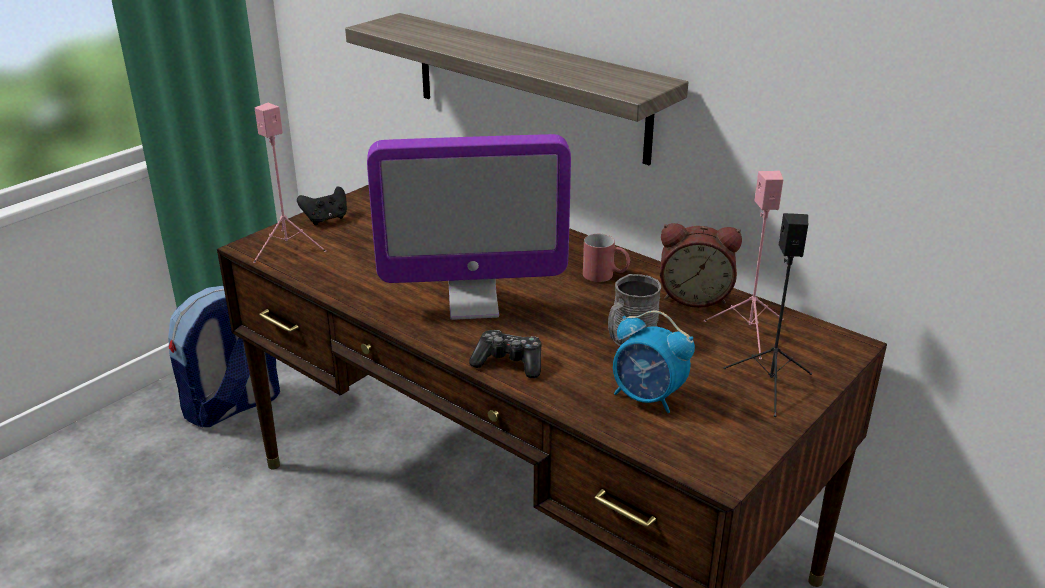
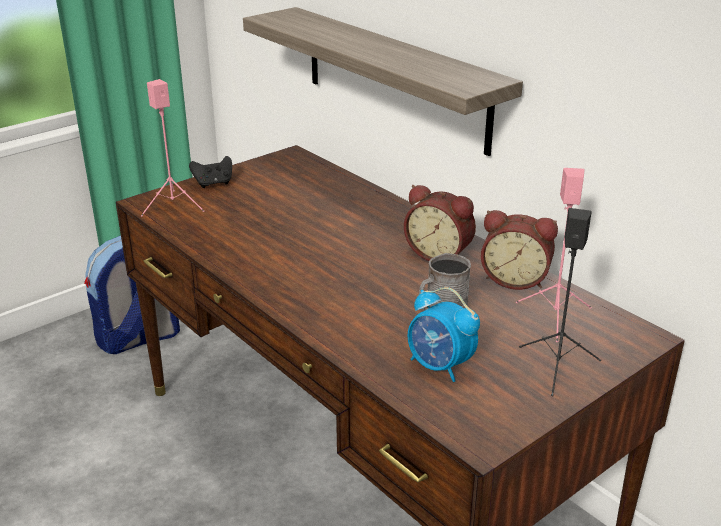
camera: 10 degrees right, 0 degrees up
monitor [367,134,571,320] -> none
game controller [469,330,542,378] -> none
red mug [583,234,630,282] -> alarm clock [404,185,476,261]

